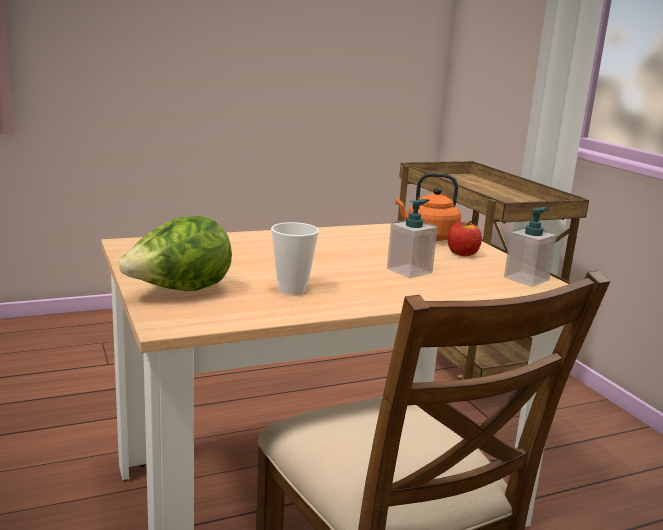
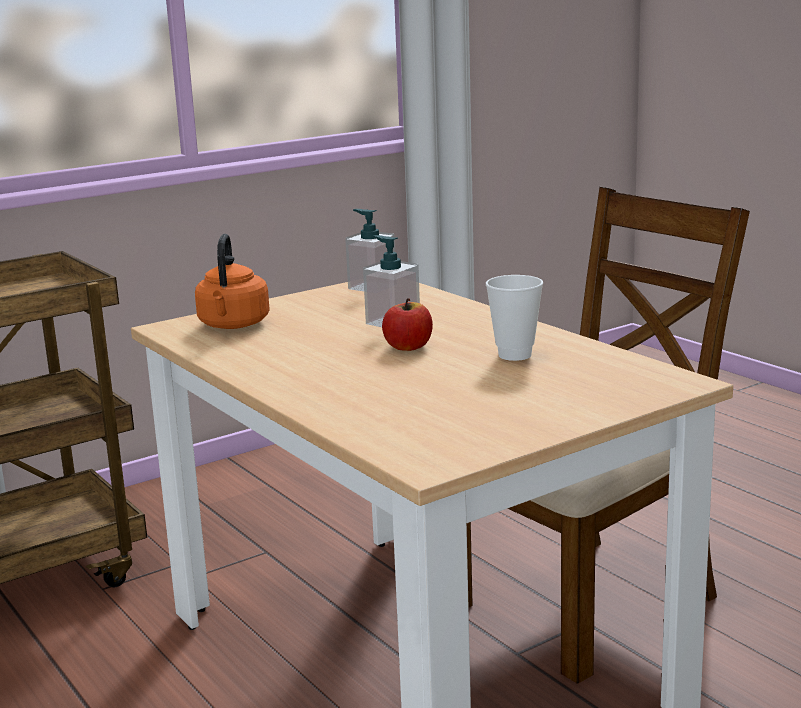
camera: 100 degrees left, 0 degrees up
lettuce [119,216,232,291] -> none
apple [448,221,482,256] -> apple moved to [382,298,433,351]

